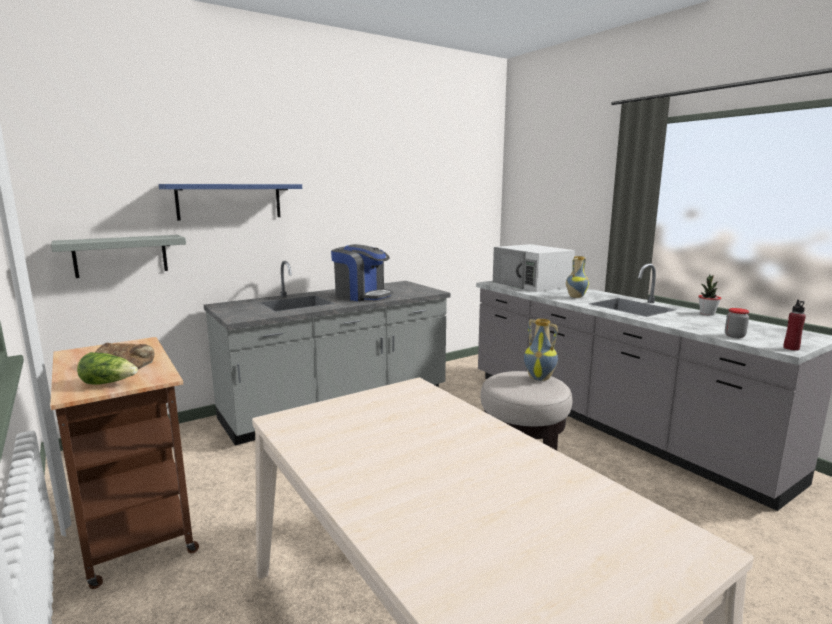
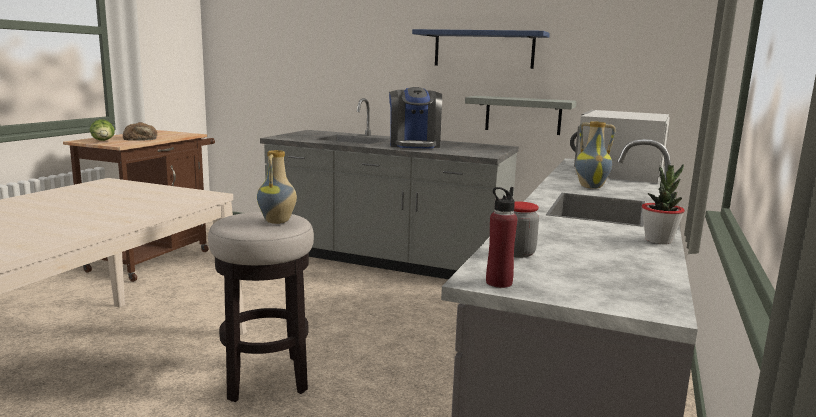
camera: 55 degrees right, 0 degrees up
grey shelf [51,235,186,278] -> grey shelf moved to [465,96,577,135]
blue shelf [159,184,302,221] -> blue shelf moved to [412,29,550,69]

